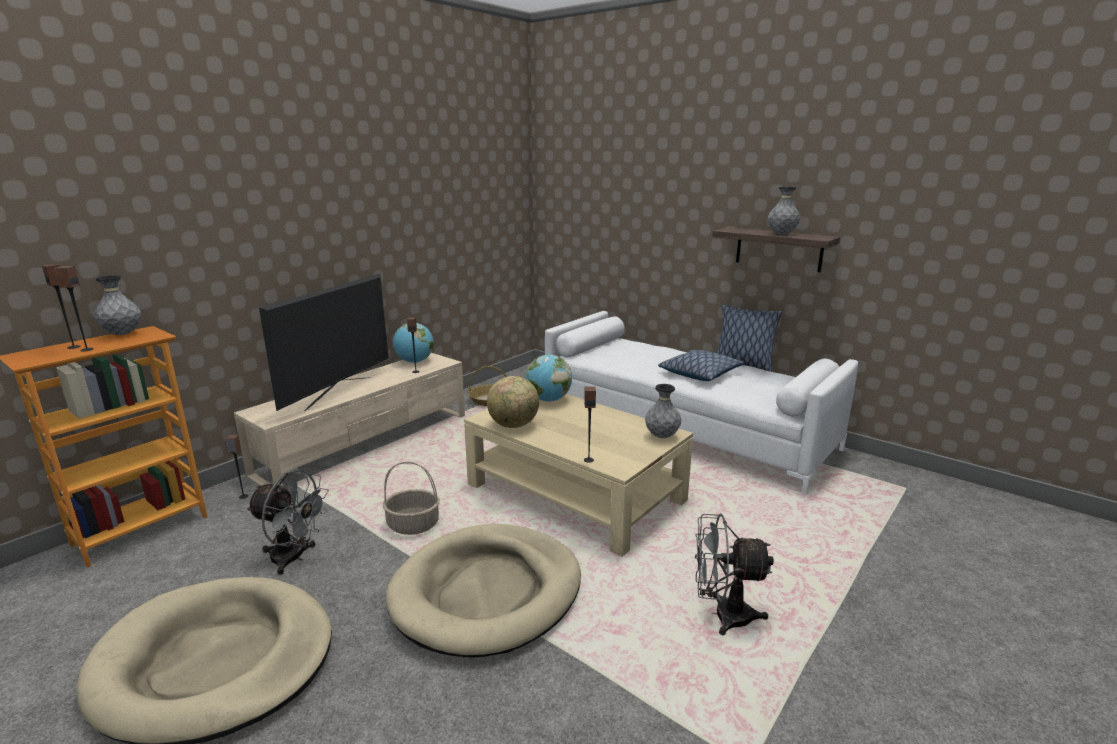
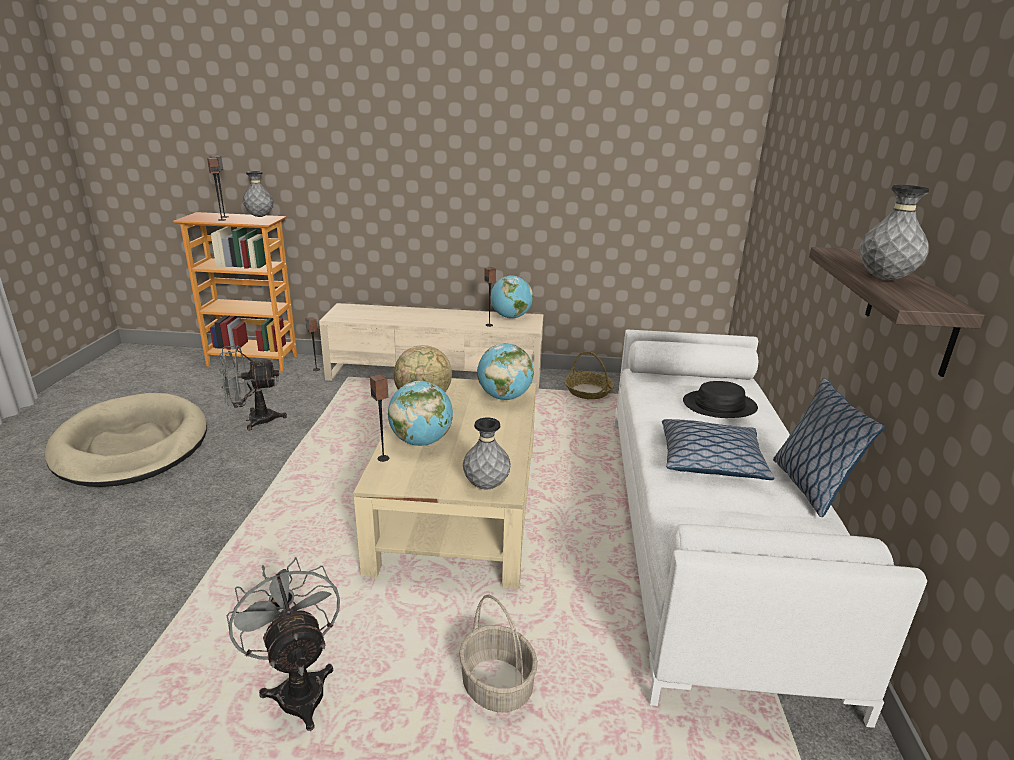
camera: 55 degrees right, 5 degrees up
grey fan [246,470,329,575] -> grey fan turned 90 degrees clockwise [220,346,287,431]
television [259,274,389,411] -> none
basket [383,462,439,535] -> basket moved to [459,594,538,712]
beige dog bed [386,524,581,658] -> none
none -> globe [388,381,453,446]
none -> black hat [683,381,758,418]

